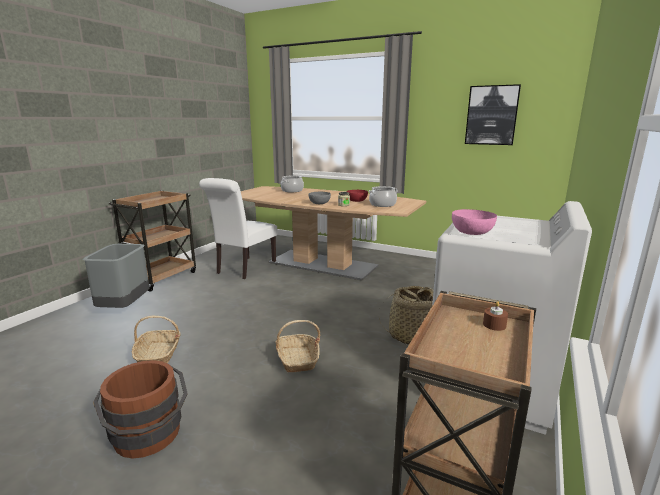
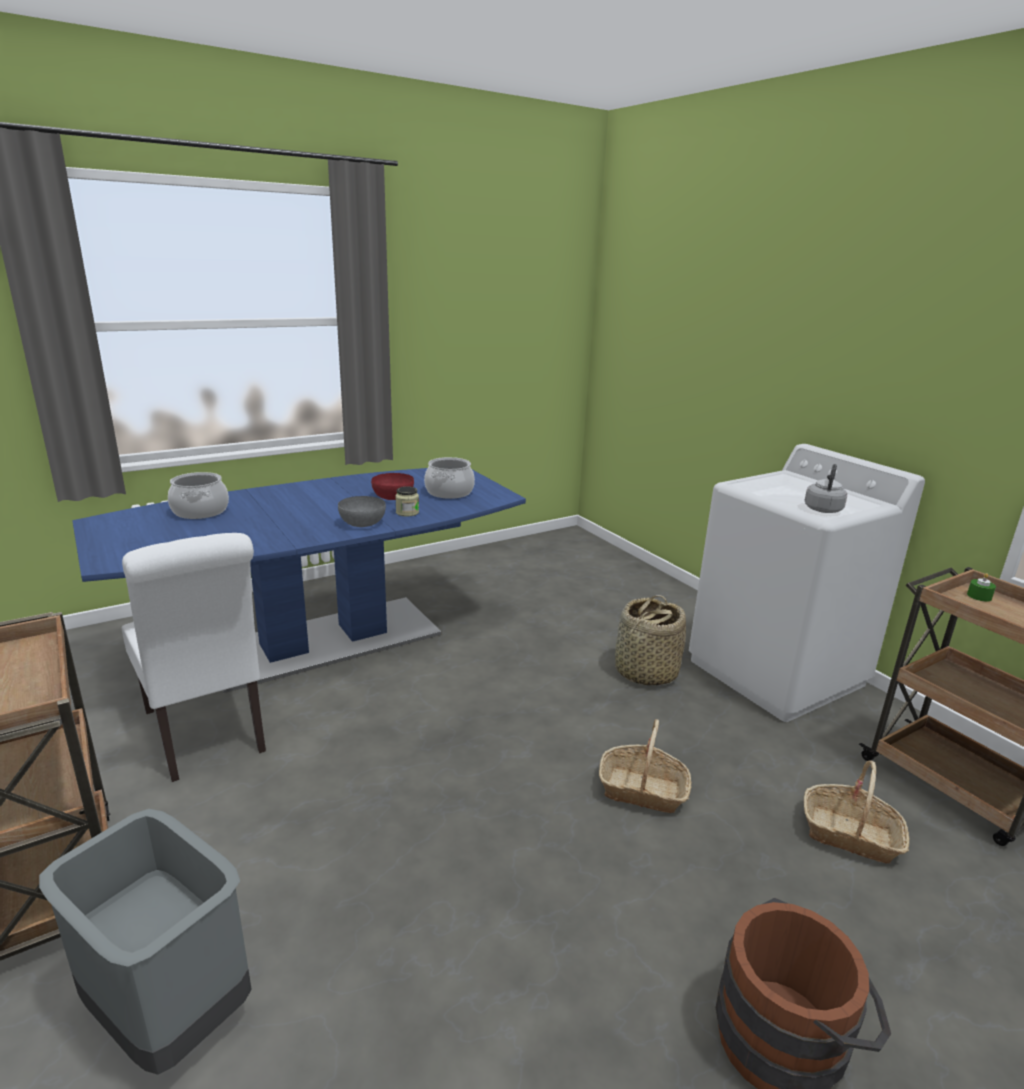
camera: 60 degrees left, 5 degrees up
basket [132,316,181,363] -> basket moved to [804,760,909,863]
brown dining table [241,186,426,280] -> blue dining table [72,468,526,693]
pink bowl [452,209,497,235] -> grey kettle [805,464,847,513]
picture [465,84,521,145] -> none
brown candle [483,301,508,331] -> green candle [967,573,996,602]

